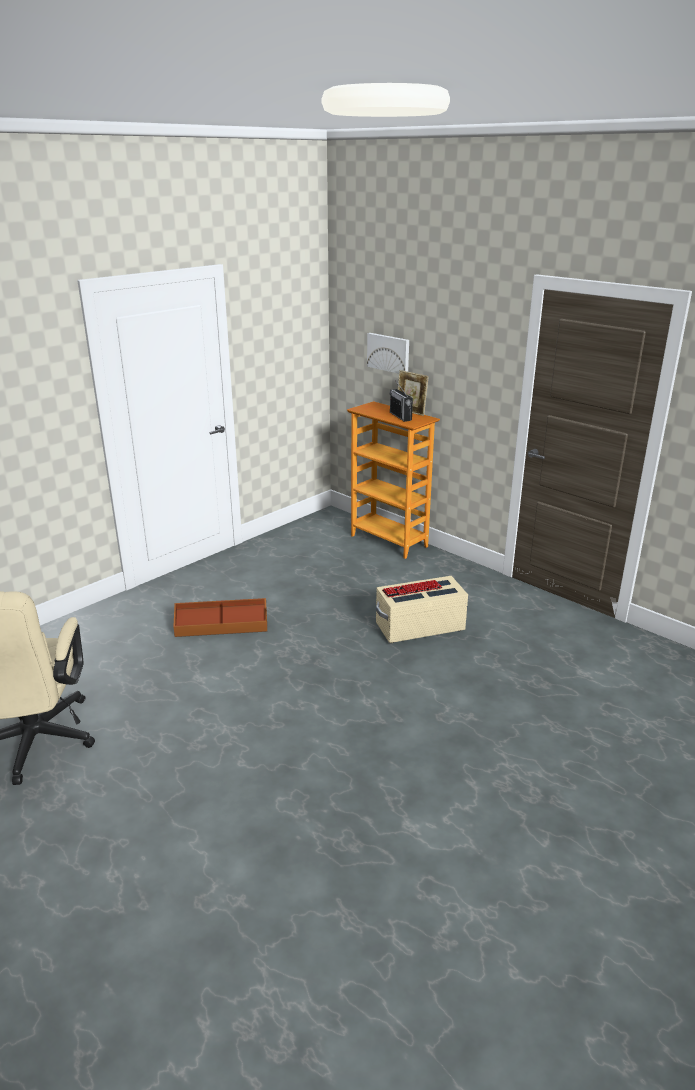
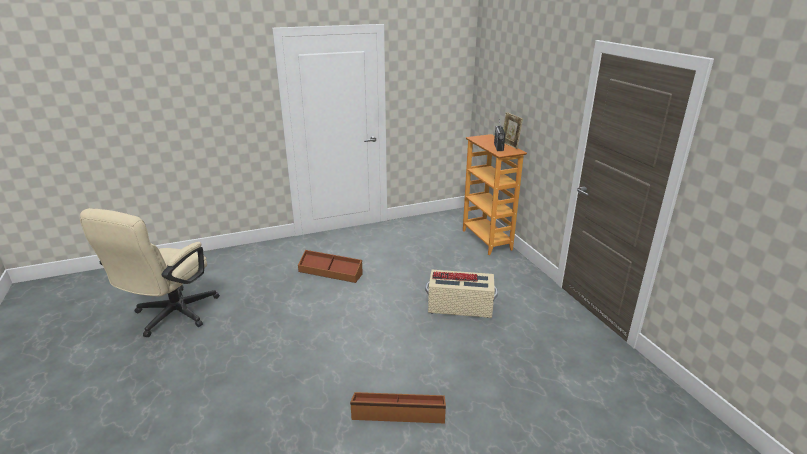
camera: 25 degrees right, 0 degrees up
picture [367,333,409,374] -> none
none -> brown storage box [350,392,446,423]

